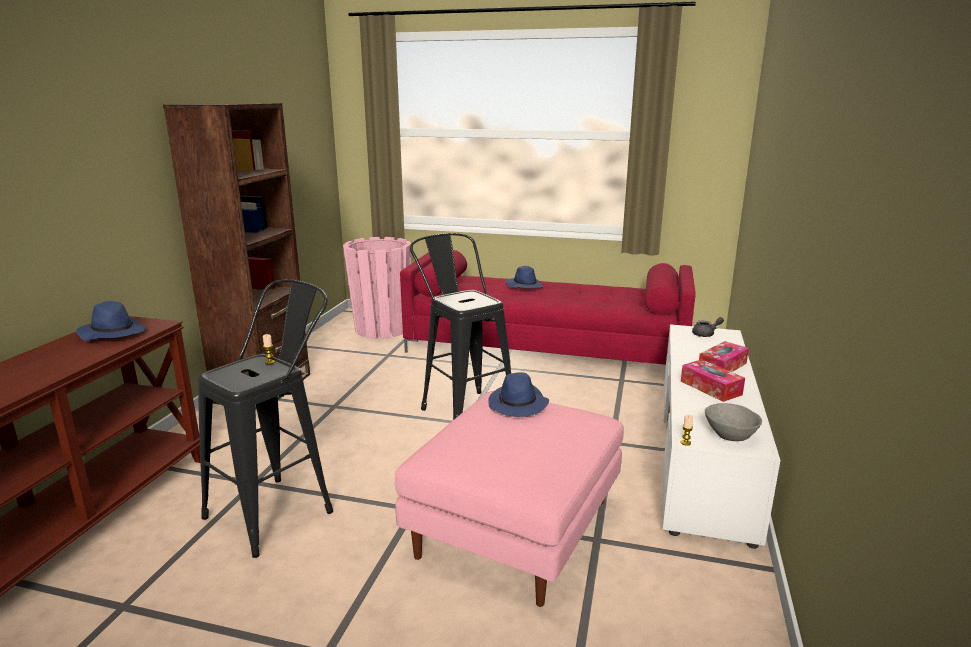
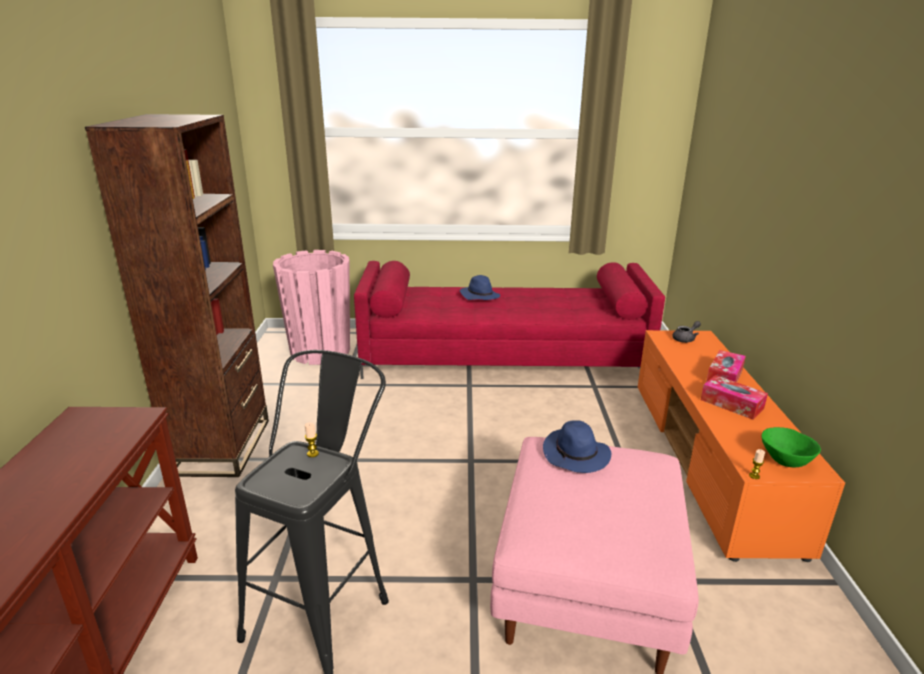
camera: 15 degrees left, 5 degrees up
blue hat [76,301,147,341] -> none
black stool [410,233,511,420] -> none
white tv stand [663,324,780,549] -> orange tv stand [638,330,845,562]
grey bowl [705,403,762,441] -> green bowl [762,427,821,467]

